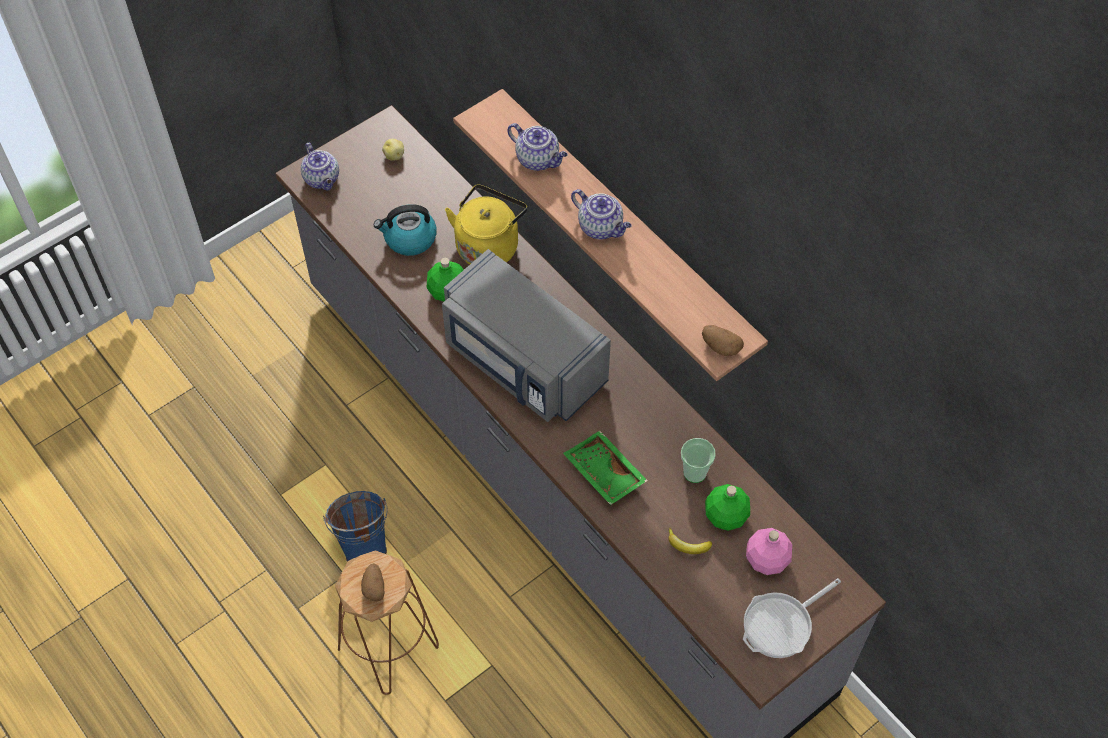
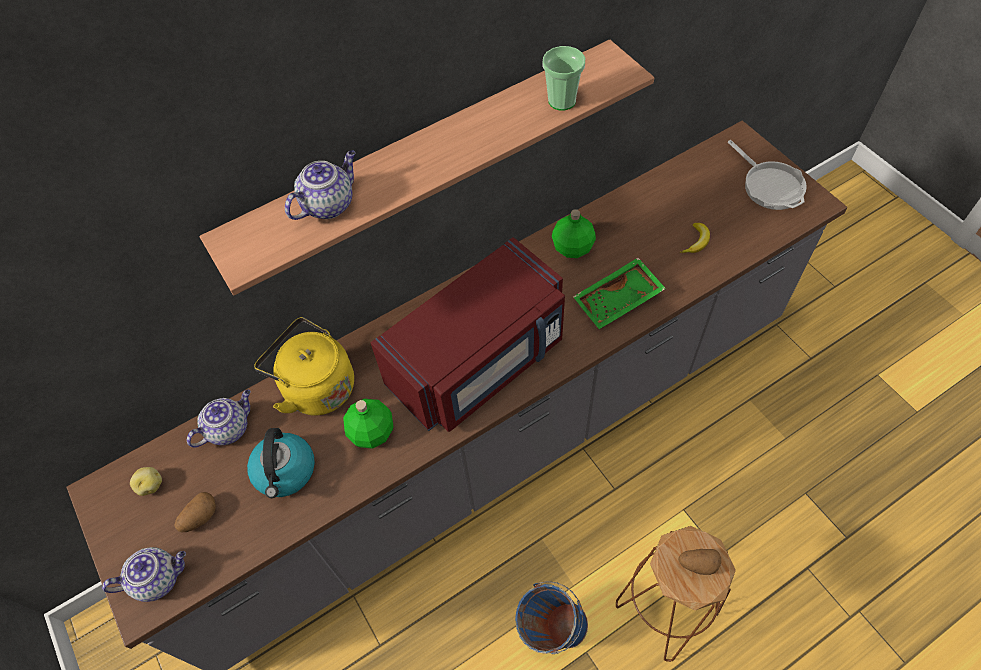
camera: 80 degrees left, 0 degrees up
grey microwave [442,249,611,422] -> red microwave [371,237,565,432]
teapot [571,189,631,239] -> teapot moved to [187,390,251,447]
cup [681,438,716,483] -> cup moved to [543,46,585,111]
potato [702,325,744,356] -> potato moved to [174,492,216,532]
green bottle [705,484,750,531] -> green bottle moved to [552,209,596,258]
pink bottle [746,528,792,575] -> none

